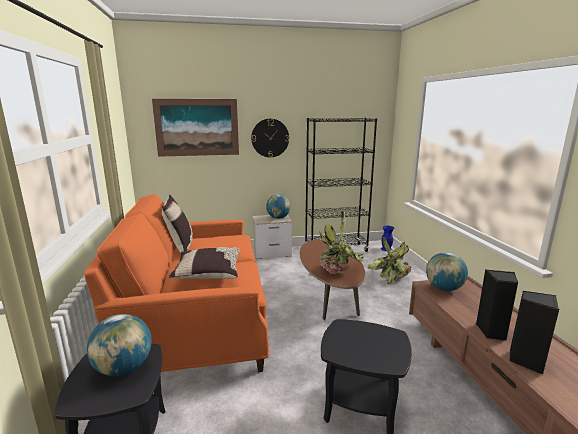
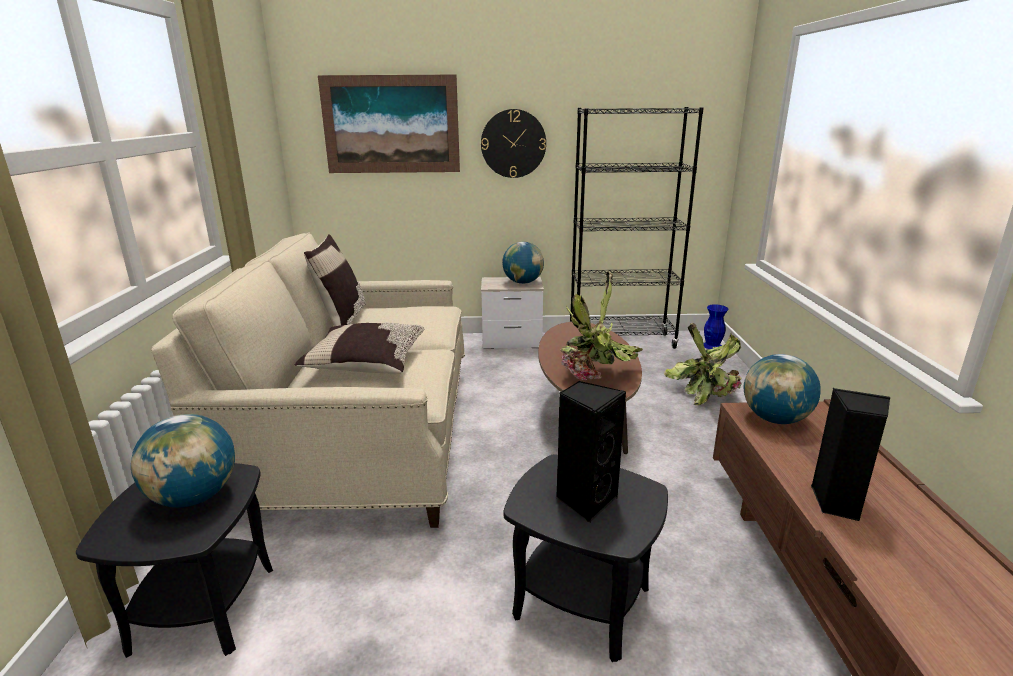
camera: 10 degrees right, 5 degrees up
orange sofa [84,194,270,372] -> beige sofa [151,232,465,528]
black speaker [510,291,559,374] -> black speaker moved to [556,381,626,522]

